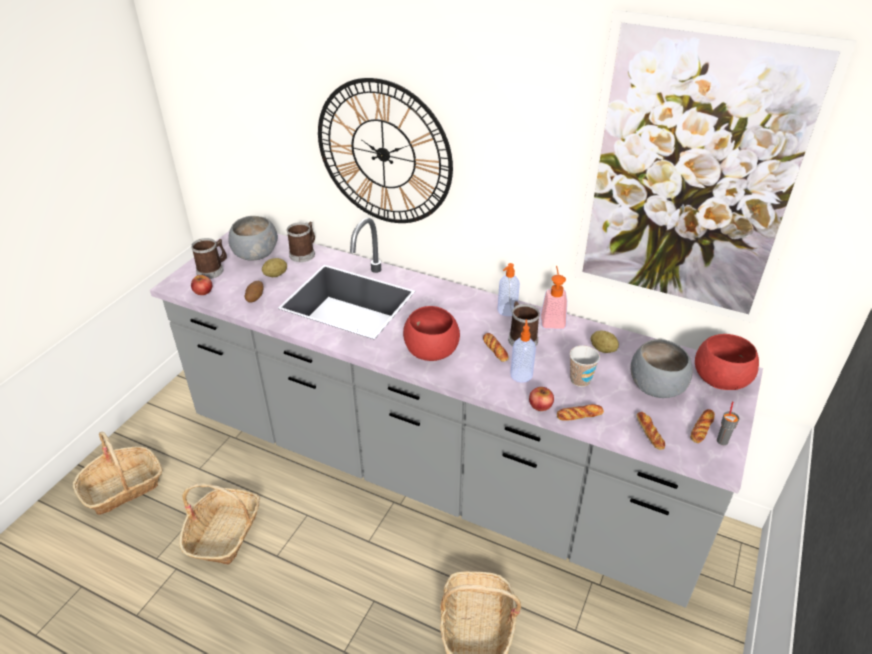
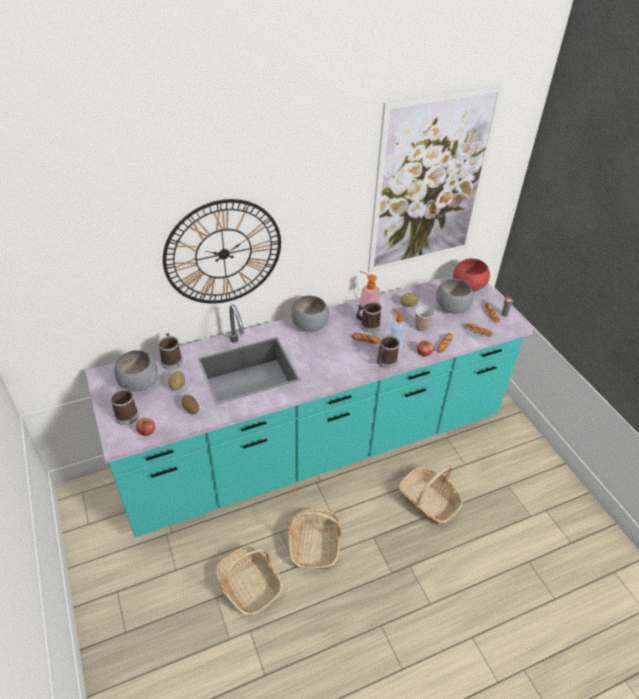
camera: 50 degrees left, 5 degrees up
basket [73,432,163,515] -> basket moved to [287,510,342,570]
grey counter [150,218,763,608] -> turquoise counter [85,275,533,538]
red bowl [403,306,460,361] -> none
soap dispenser [498,263,520,316] -> none
none -> grey bowl [291,295,329,332]
none -> mug [377,335,400,369]

